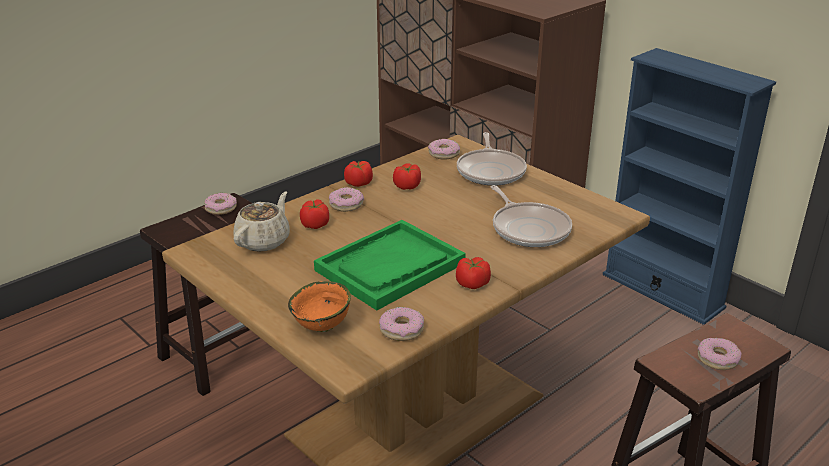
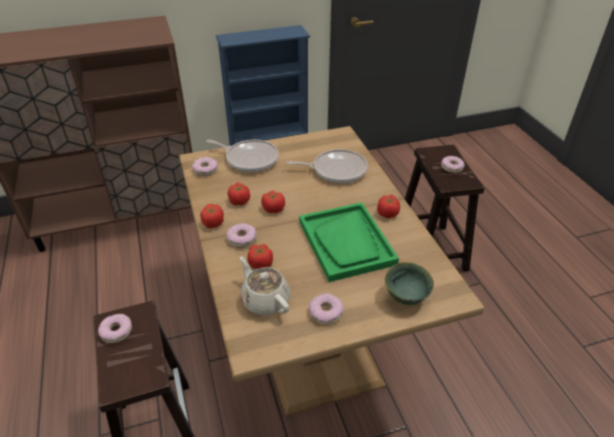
camera: 65 degrees left, 10 degrees up
orange bowl [288,281,351,332] -> green bowl [385,262,434,305]
donut [379,307,424,341] -> donut moved to [309,293,344,325]
none -> tomato [261,191,285,213]

